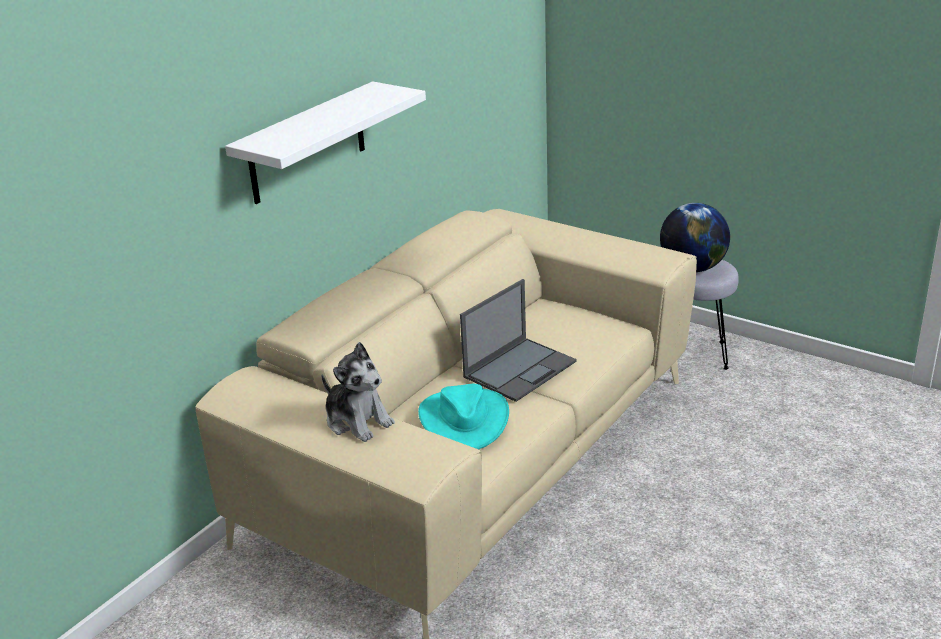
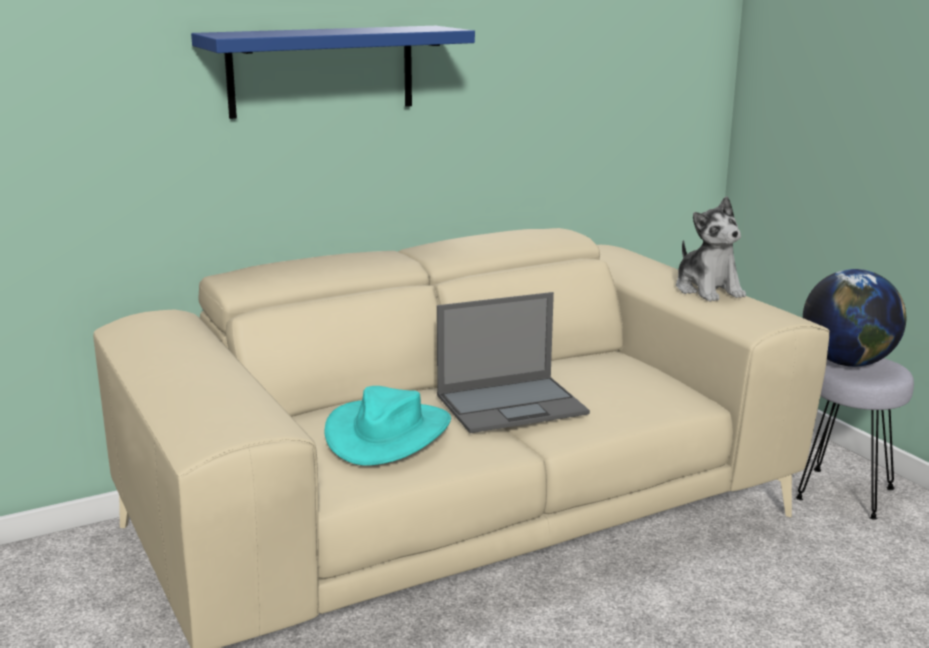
camera: 25 degrees right, 10 degrees down
white shelf [225,81,426,204] -> blue shelf [191,26,475,119]
plush toy [321,342,395,442] -> plush toy moved to [676,196,746,302]

